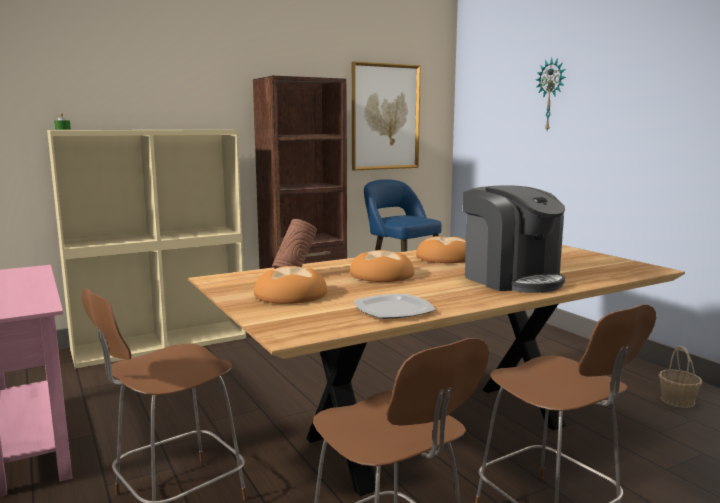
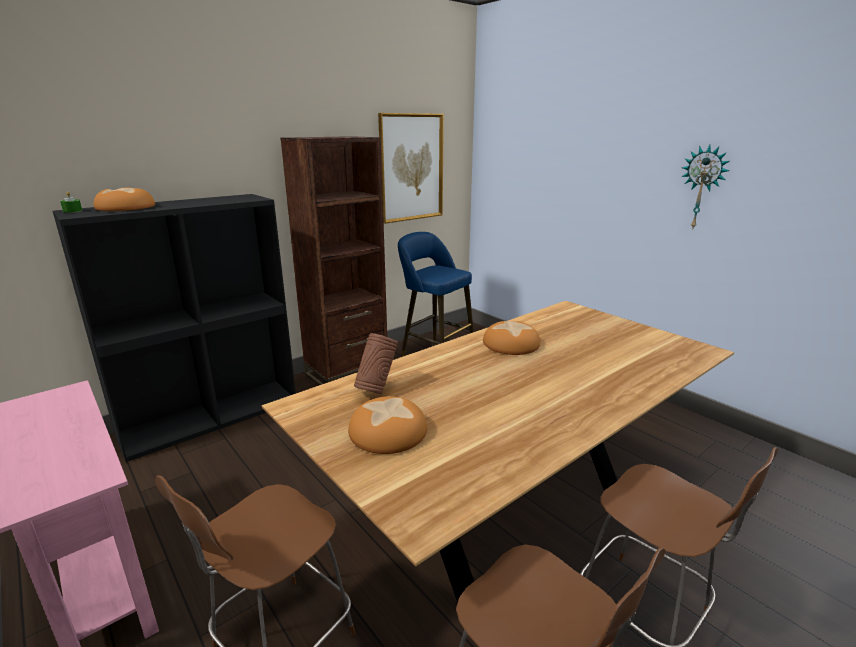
camera: 10 degrees left, 10 degrees up
beige bookcase [47,130,246,369] -> black bookcase [53,194,296,462]
bread [350,250,414,282] -> bread moved to [94,188,155,211]
plate [354,294,436,319] -> none
coffee machine [462,185,565,293] -> none
wall clock [536,58,566,130] -> wall clock moved to [682,145,729,230]
basket [659,346,702,408] -> none

